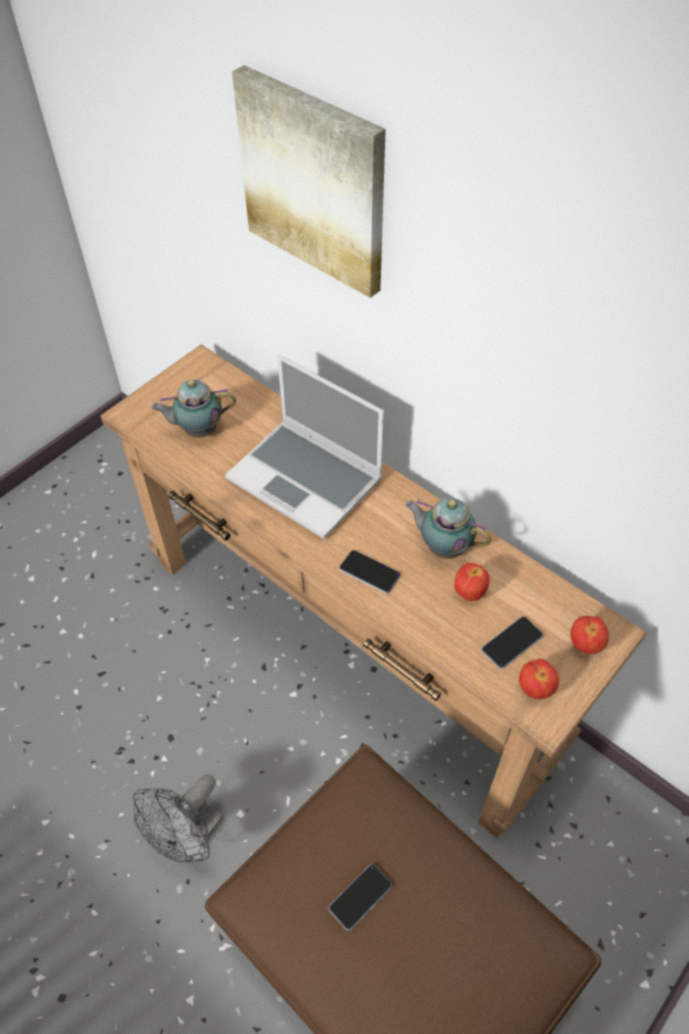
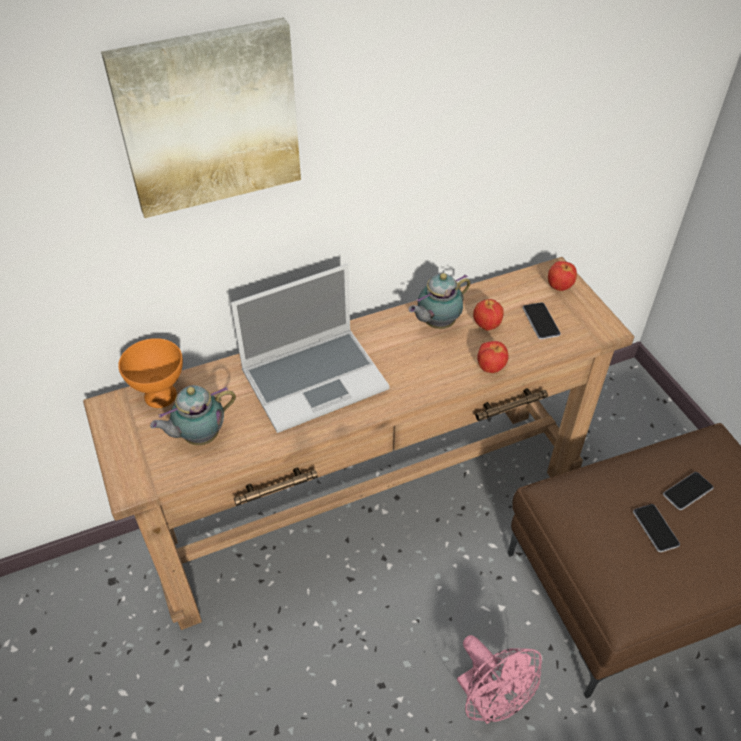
camera: 65 degrees left, 5 degrees down
grey fan [133,774,224,863] -> pink fan [457,635,542,724]
teapot [152,380,236,438] -> teapot turned 45 degrees clockwise [150,385,236,445]
phone [339,550,401,594] -> phone moved to [663,472,713,510]
apple [519,659,559,699] -> apple moved to [477,341,508,373]
none -> orange bowl [118,338,183,408]

